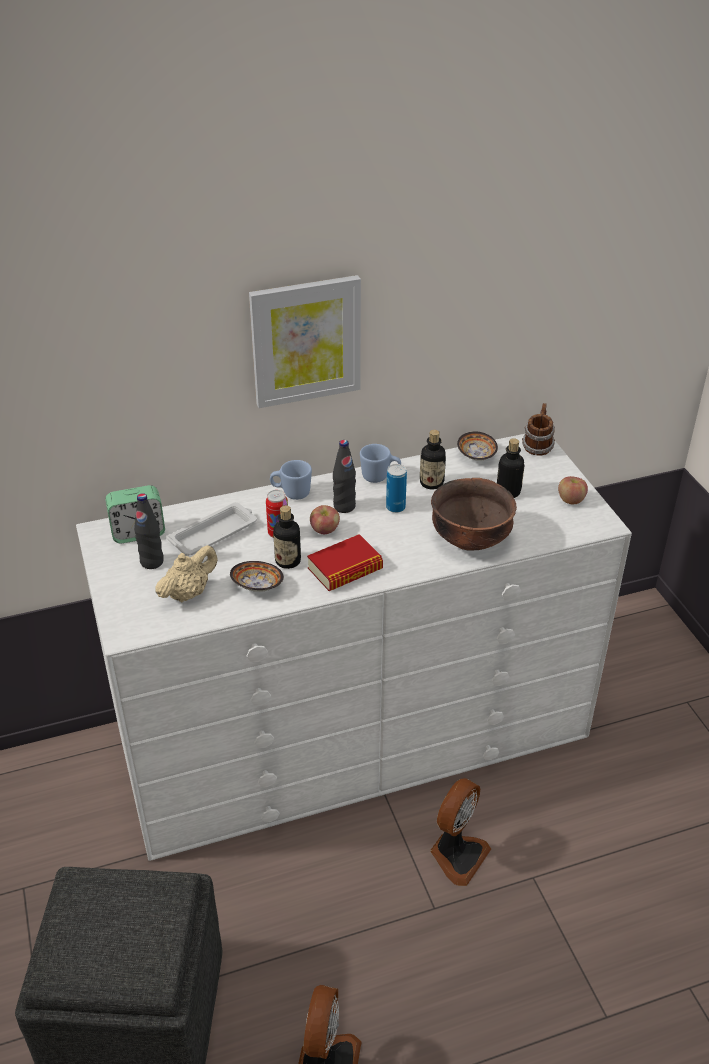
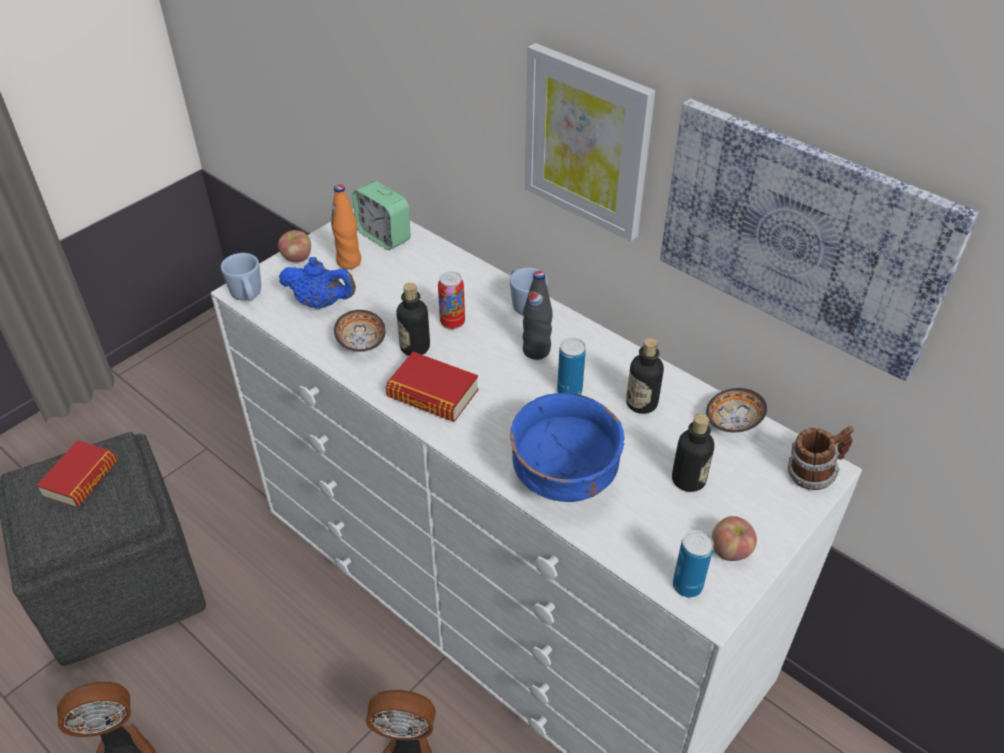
camera: 60 degrees right, 5 degrees up
black bottle [134,493,164,569] -> orange bottle [331,185,361,270]
beige teapot [155,545,218,602] -> blue teapot [279,257,356,309]
white tray [166,502,257,556] -> none
apple [310,505,340,534] -> apple moved to [278,230,311,262]
blue mug [360,444,401,483] -> blue mug moved to [221,253,261,301]
brown bowl [431,478,517,550] -> blue bowl [510,393,624,502]
none -> book [36,440,118,508]
none -> picture [660,99,979,381]
none -> can [673,530,714,598]

